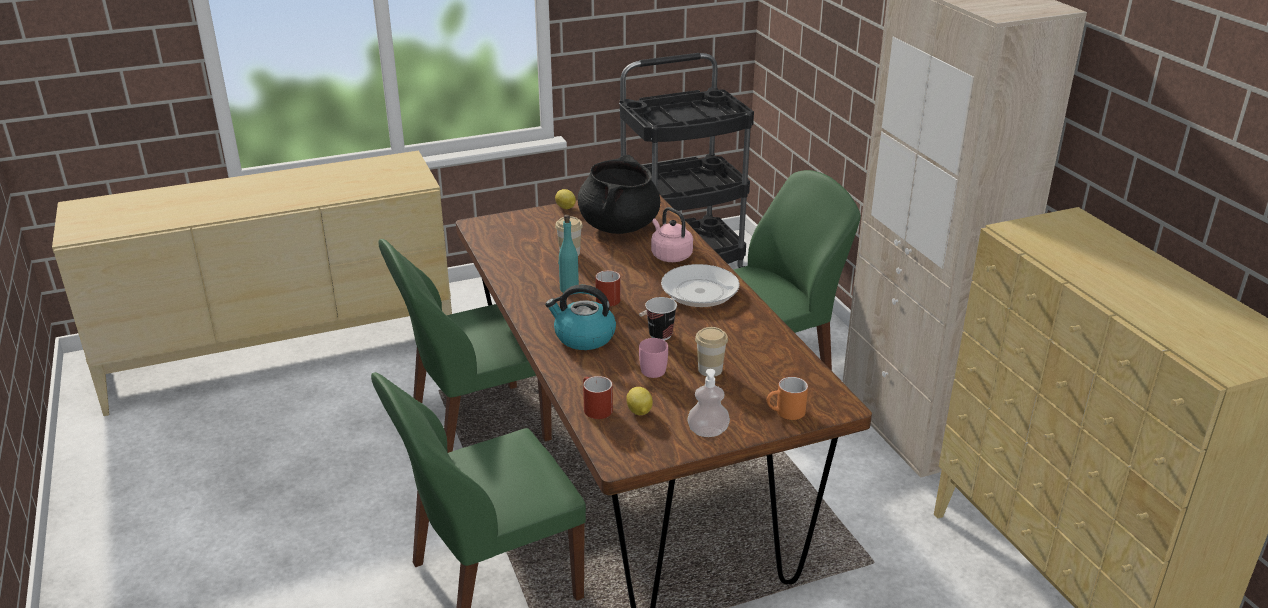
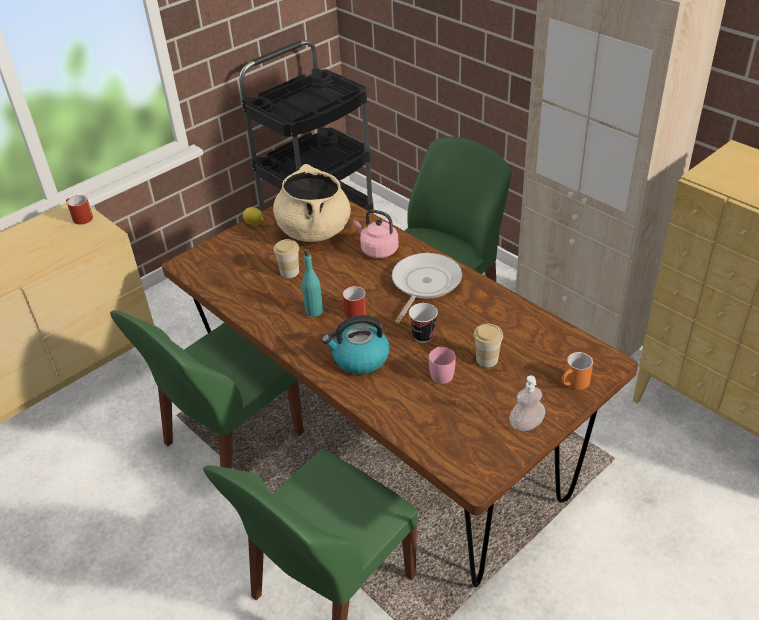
camera: 20 degrees left, 10 degrees up
black cooking pot [578,155,660,234] -> beige cooking pot [273,164,351,242]
red mug [583,376,613,419] -> red mug moved to [66,195,93,225]
lemon [626,387,653,415] -> none

